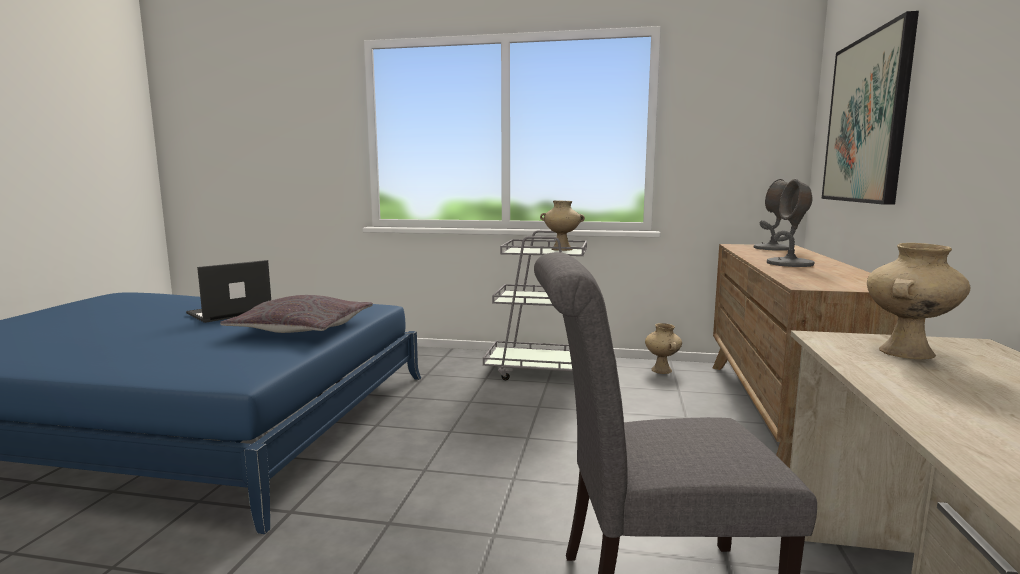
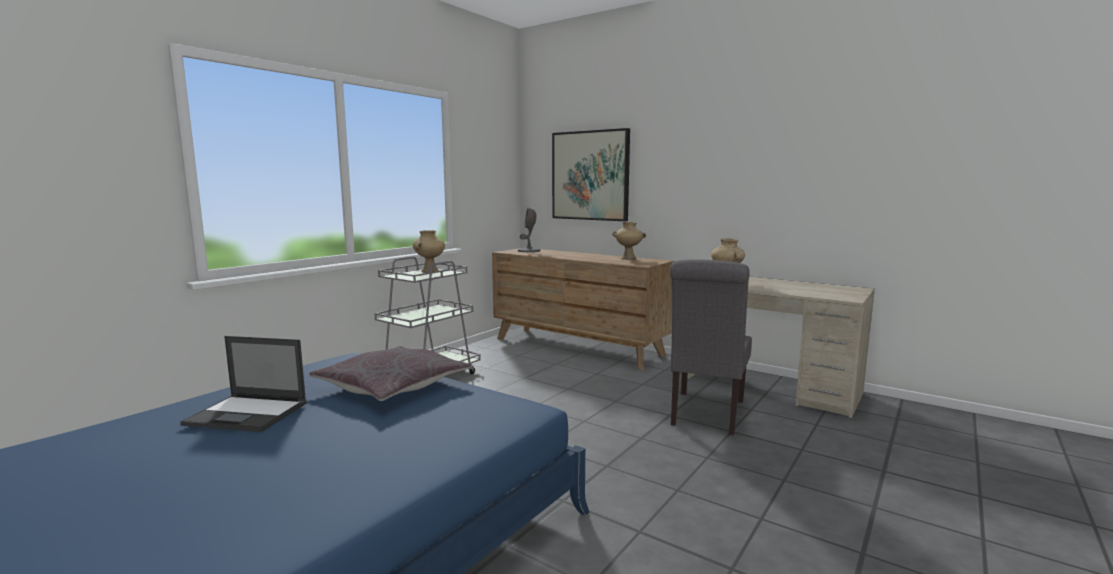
camera: 65 degrees left, 0 degrees up
laptop [186,260,271,323] -> laptop turned 60 degrees counterclockwise [180,336,307,432]
beige vase [645,323,682,374] -> beige vase moved to [612,222,646,260]
grey table lamp [767,179,815,267] -> none

